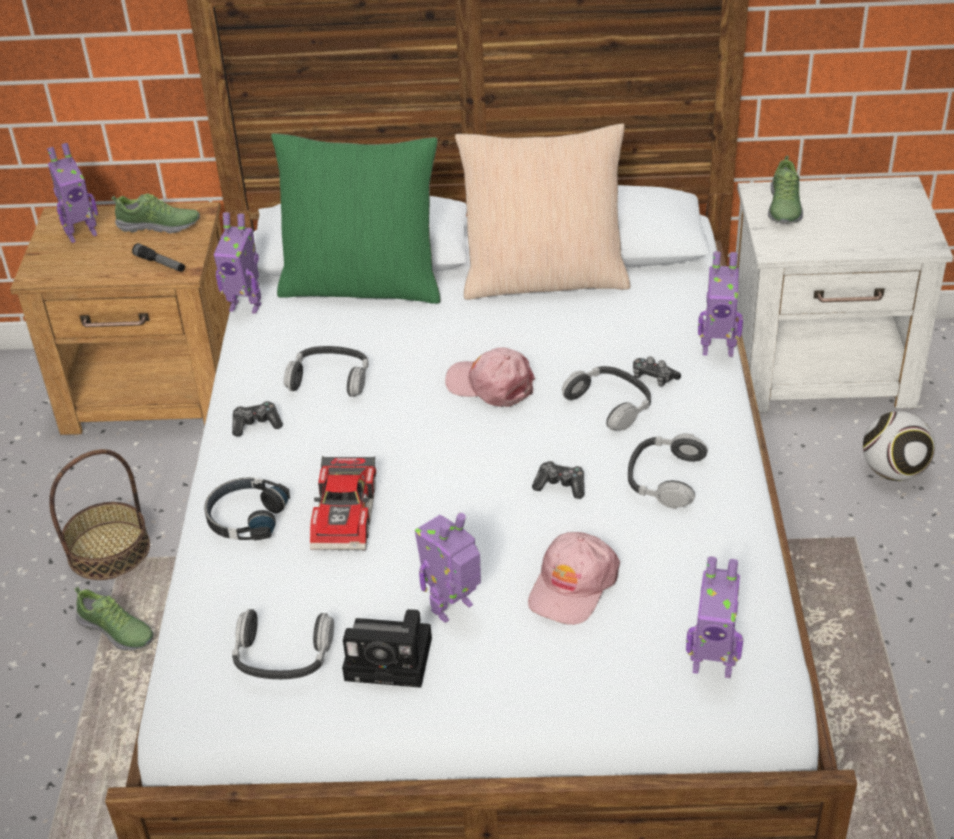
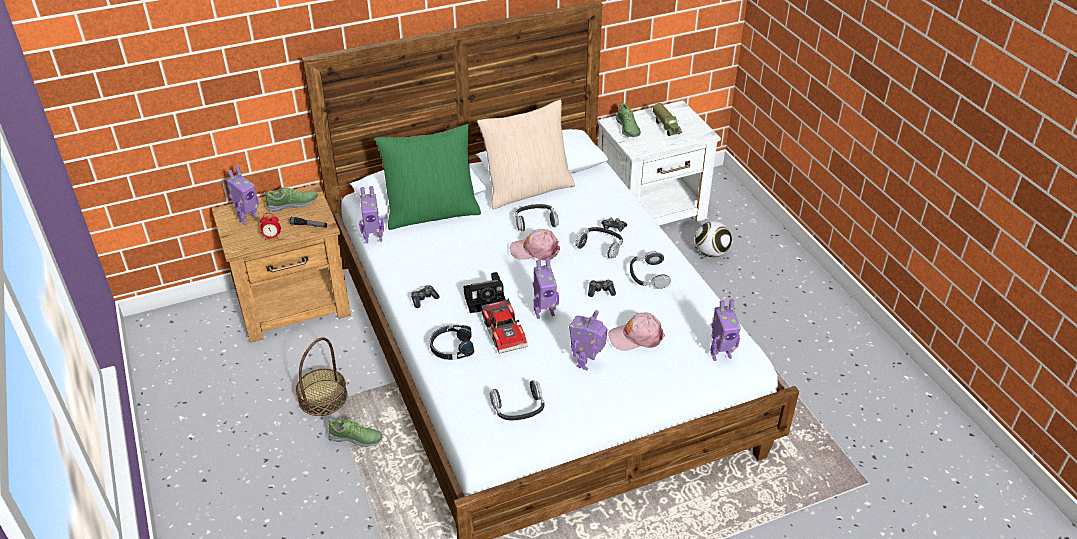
camera: 25 degrees left, 0 degrees up
headphones [284,346,369,397] -> headphones moved to [515,204,559,231]
camera [342,609,432,688] -> camera moved to [464,272,506,313]
pink cap [528,532,620,625] -> pink cap turned 75 degrees clockwise [608,313,665,351]
toy robot [698,251,743,357] -> toy robot moved to [533,258,559,319]
none -> alarm clock [260,213,281,240]
none -> toy truck [653,103,682,136]

